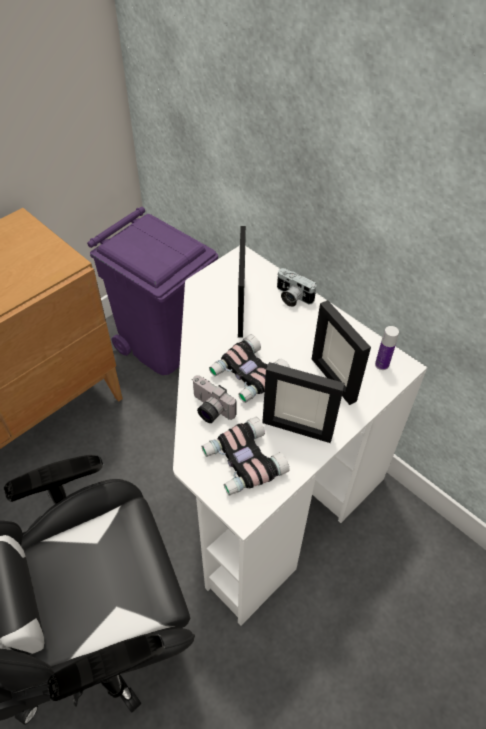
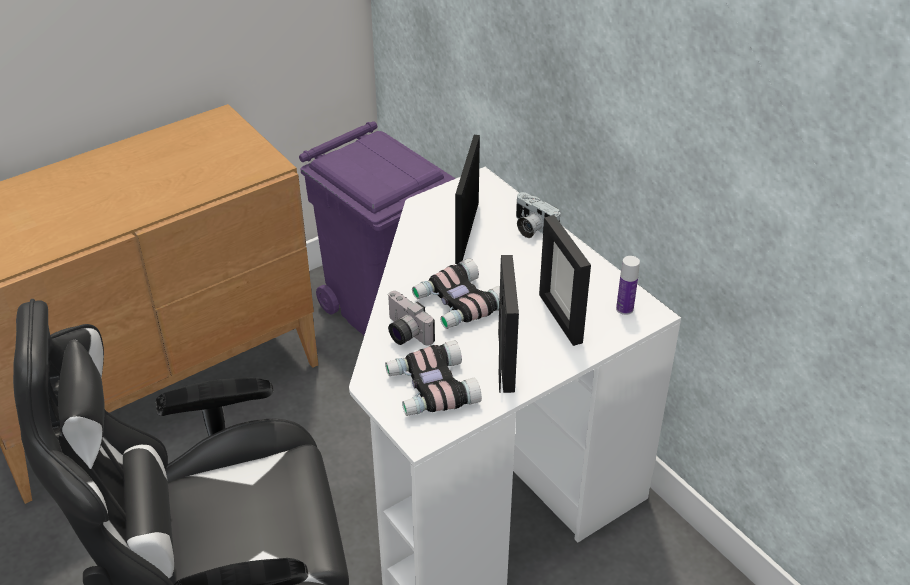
camera: 10 degrees right, 10 degrees down
picture frame [262,362,345,443] -> picture frame turned 120 degrees counterclockwise [498,255,519,393]

